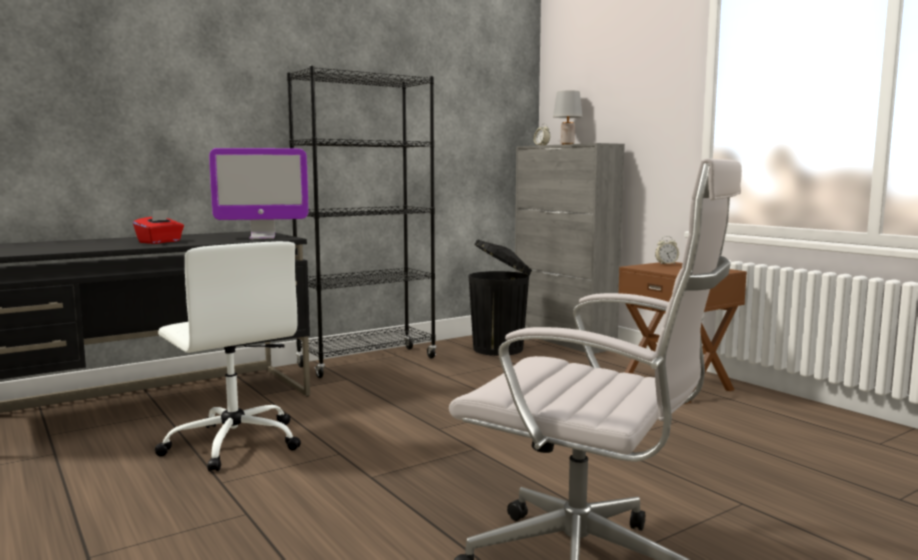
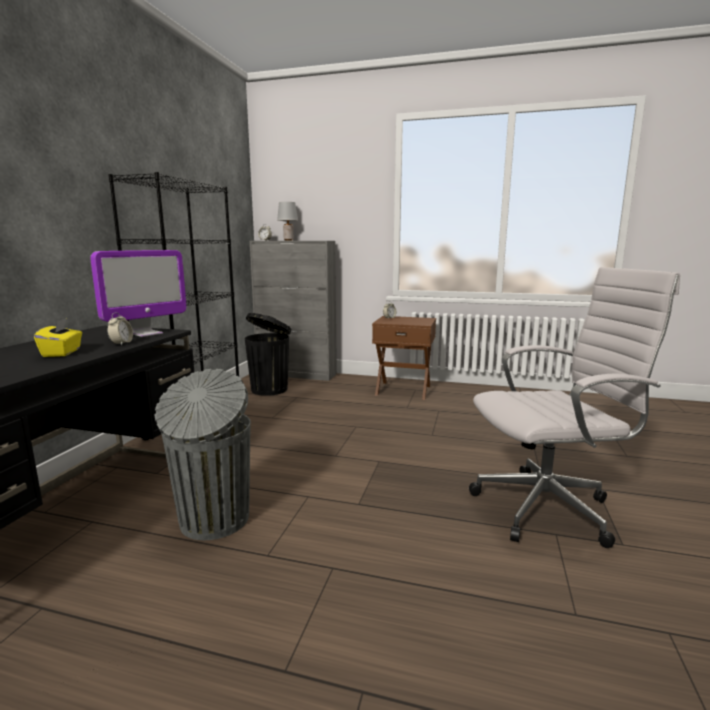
camera: 40 degrees left, 5 degrees up
red tissue box [133,210,184,244] -> yellow tissue box [34,318,82,357]
white office chair [155,241,301,472] -> grey trash can [154,369,251,540]
none -> alarm clock [107,312,133,346]

